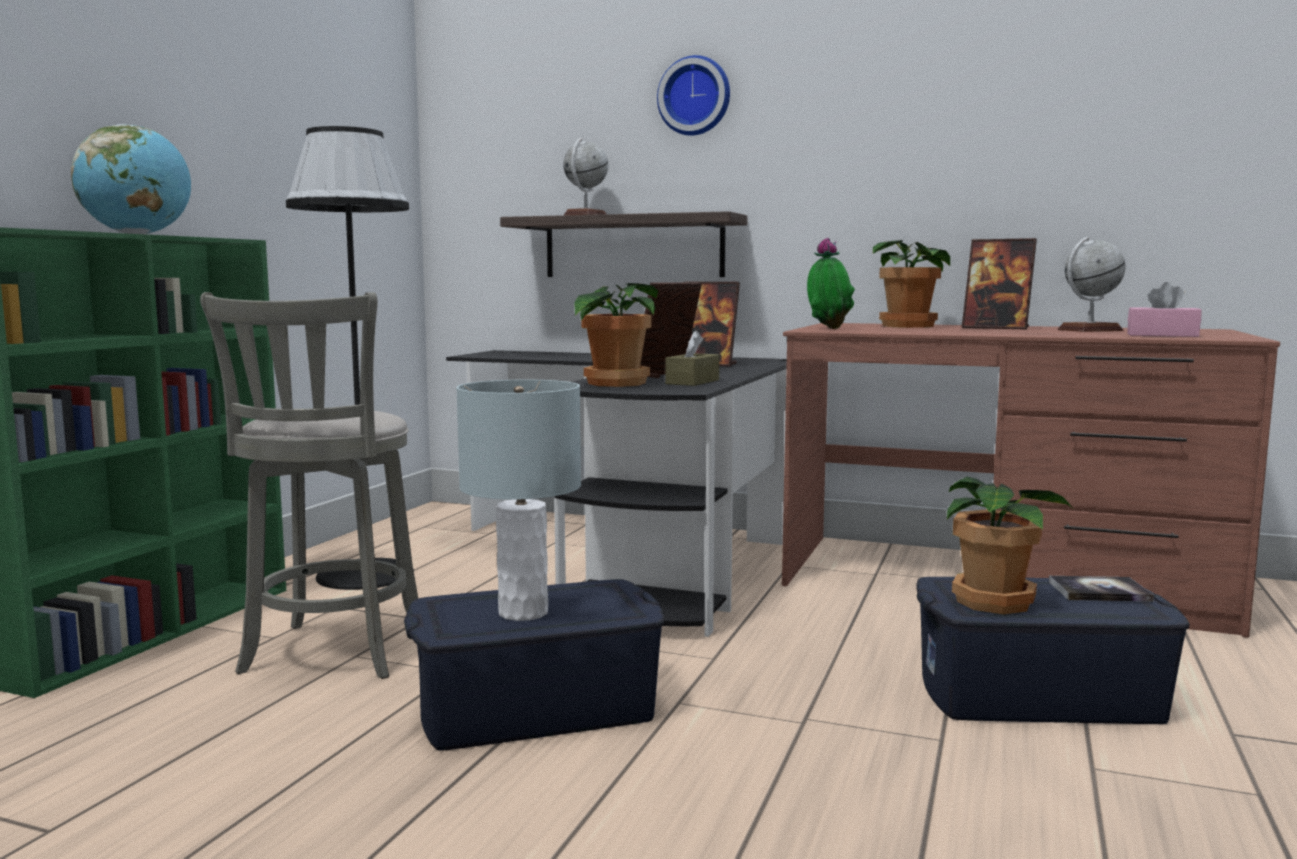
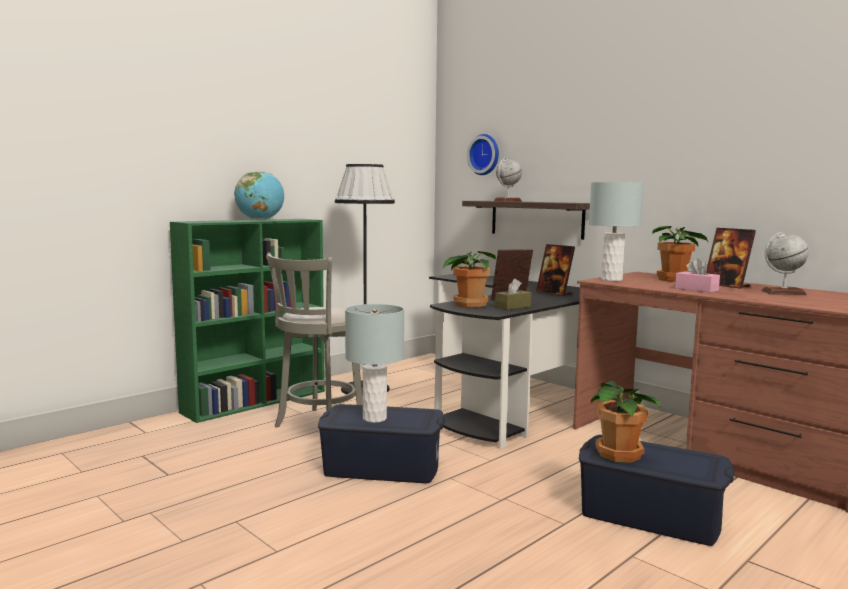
camera: 25 degrees right, 0 degrees up
wall clock [657,55,730,136] -> wall clock moved to [467,134,499,175]
potted plant [807,238,855,329] -> grey table lamp [589,182,644,281]
book [1049,576,1154,602] -> none
pink tissue box [1127,282,1202,337] -> pink tissue box moved to [675,259,720,293]

